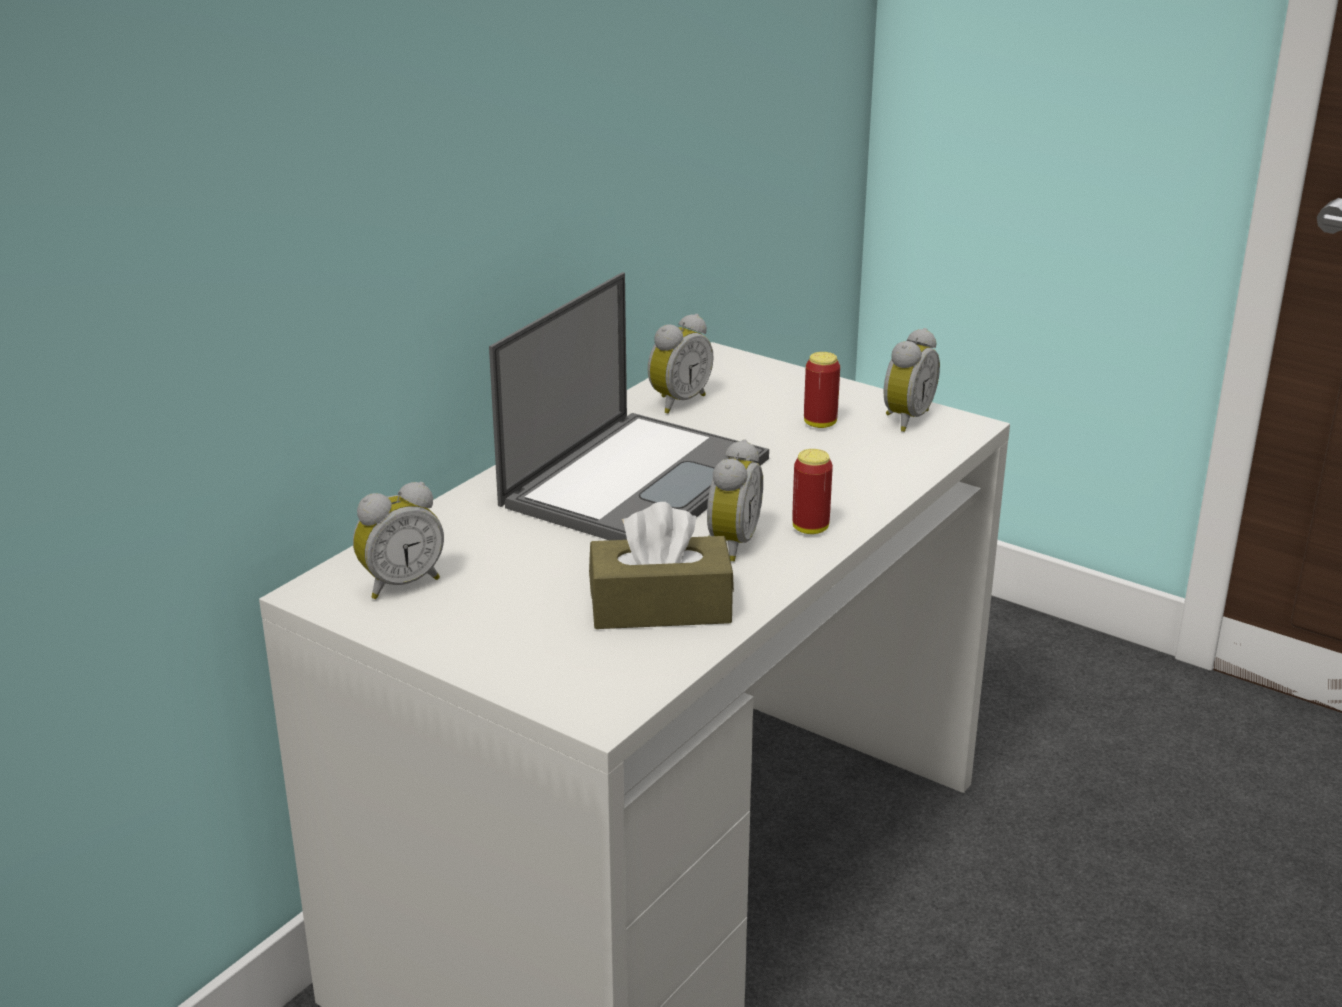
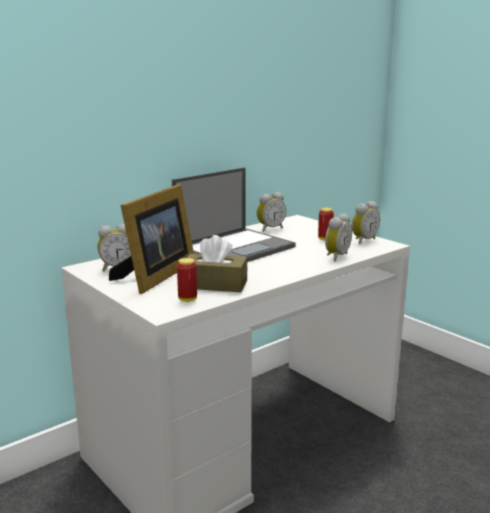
camera: 15 degrees right, 10 degrees down
alarm clock [707,439,763,561] -> alarm clock moved to [325,213,352,261]
can [792,449,833,534] -> can moved to [177,258,197,302]
none -> picture frame [109,184,194,294]

